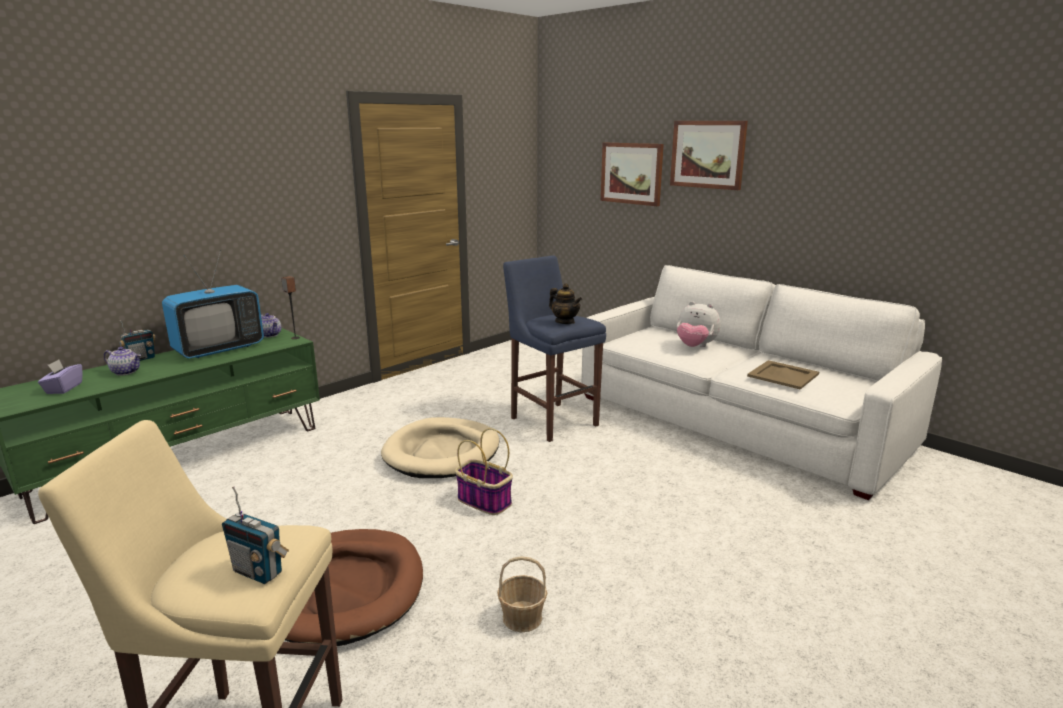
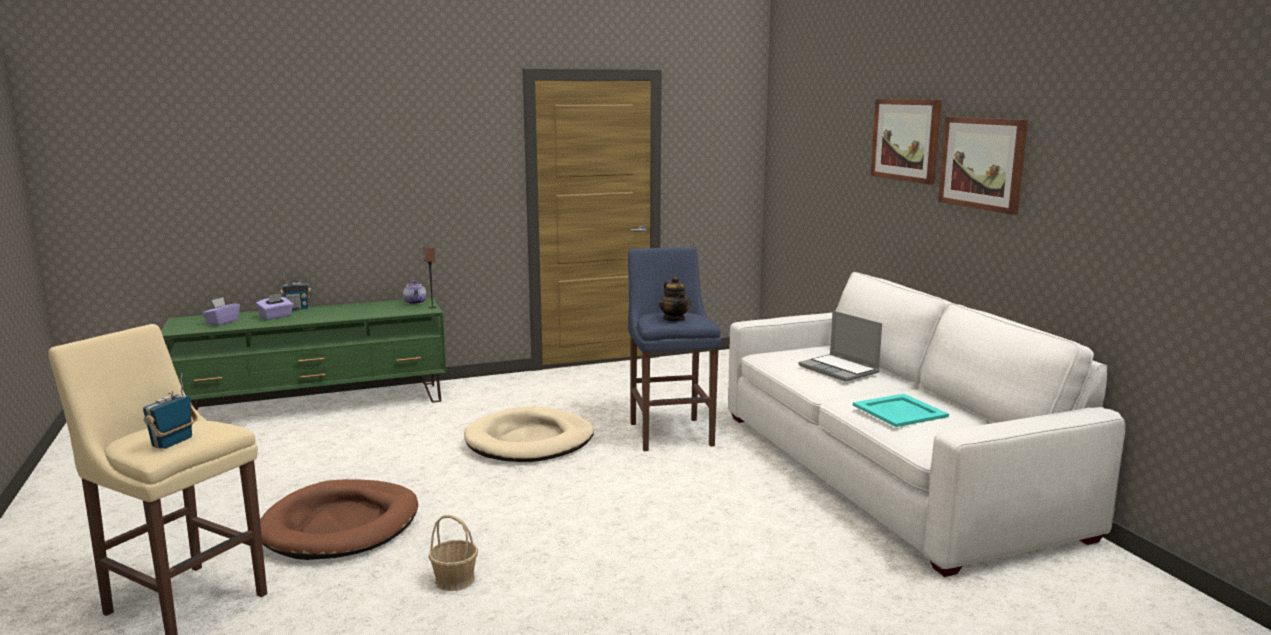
camera: 25 degrees right, 5 degrees down
teapot [104,347,141,375] -> purple tissue box [256,293,293,320]
television [162,250,264,358] -> none
radio [222,486,289,584] -> radio turned 60 degrees clockwise [143,373,198,449]
basket [455,428,513,515] -> none
picture [601,143,664,206] -> picture moved to [938,117,1028,215]
plush toy [677,301,721,347] -> laptop [798,311,882,382]
beige tray [747,360,819,390] -> turquoise tray [853,394,949,427]

